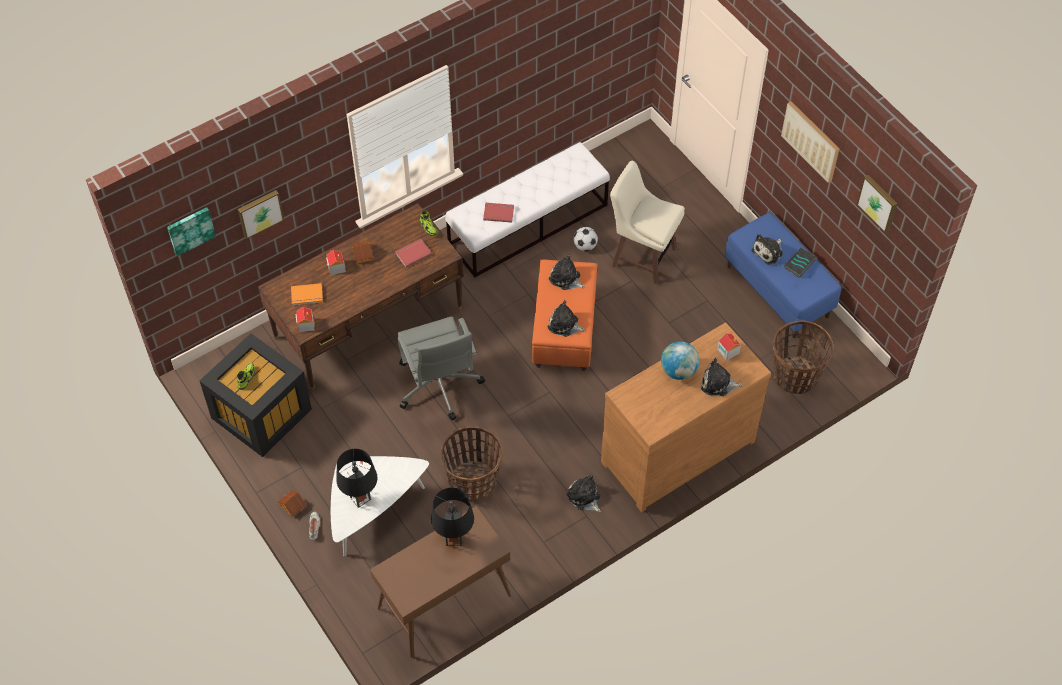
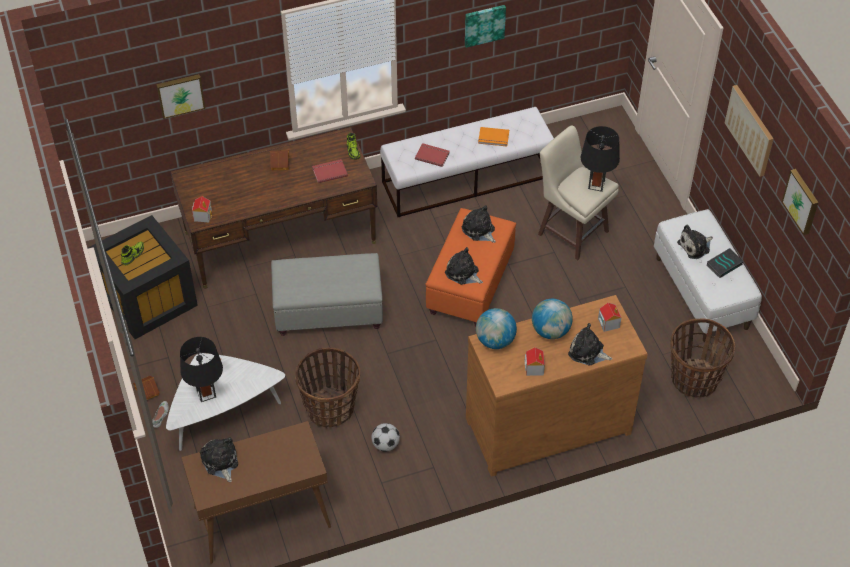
camera: 15 degrees right, 5 degrees down
picture [167,207,216,256] -> picture moved to [465,5,506,48]
orange book [291,283,323,306] -> orange book moved to [478,127,509,146]
toy house [326,250,346,275] -> toy house moved to [525,347,545,376]
grey office chair [397,316,485,421] -> grey ottoman [271,253,383,336]
black table lamp [431,488,474,546] -> black table lamp moved to [581,126,620,192]
plush toy [567,475,601,512] -> plush toy moved to [200,437,238,482]
football [573,227,598,251] -> football moved to [372,423,400,452]
blue bench [725,212,841,338] -> white bench [654,209,762,342]
none -> globe [476,308,517,349]

